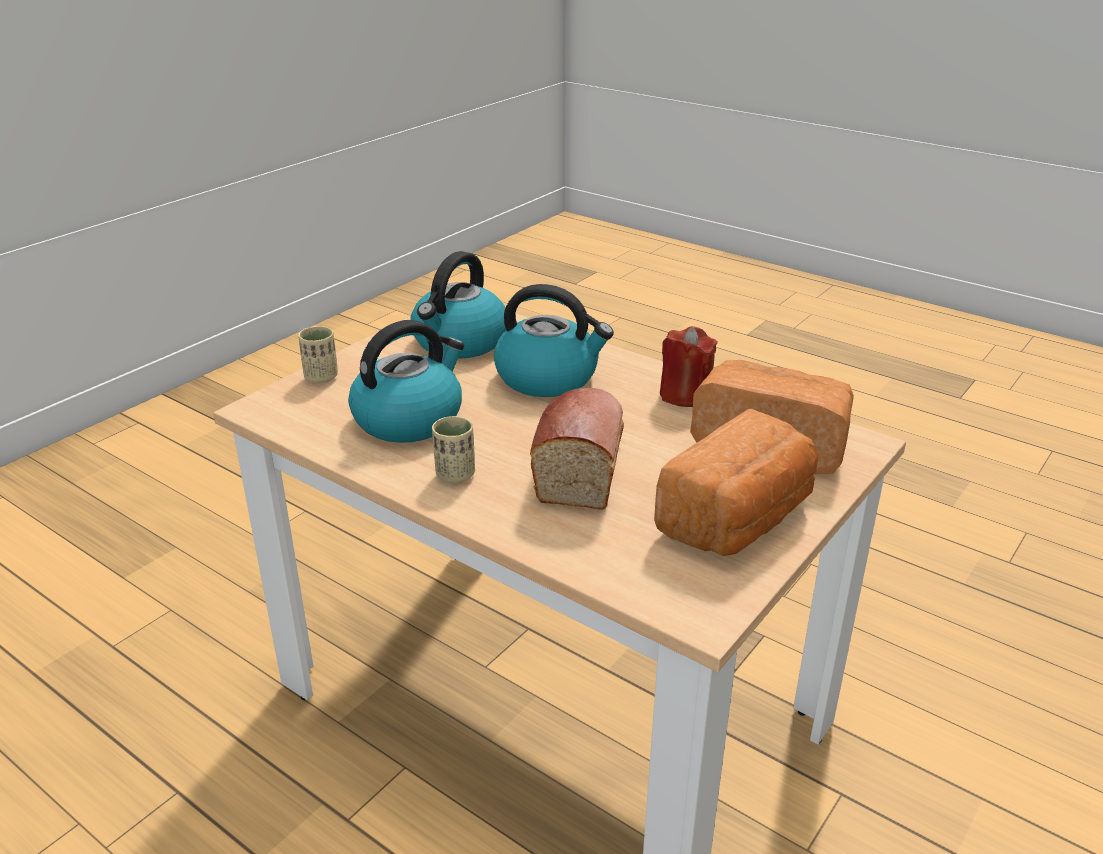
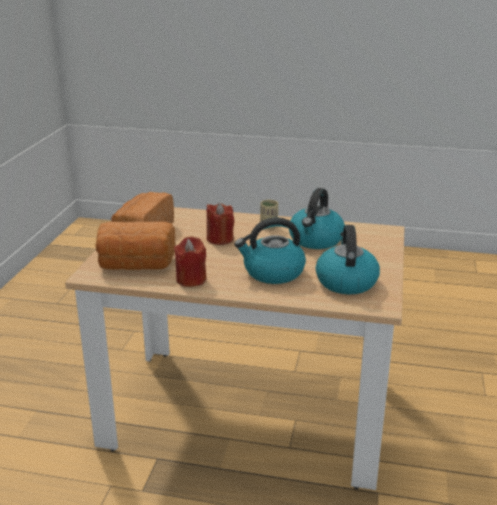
camera: 155 degrees right, 5 degrees down
beige cup [298,326,338,383] -> none
bread [530,388,624,510] -> red candle [207,203,234,245]

